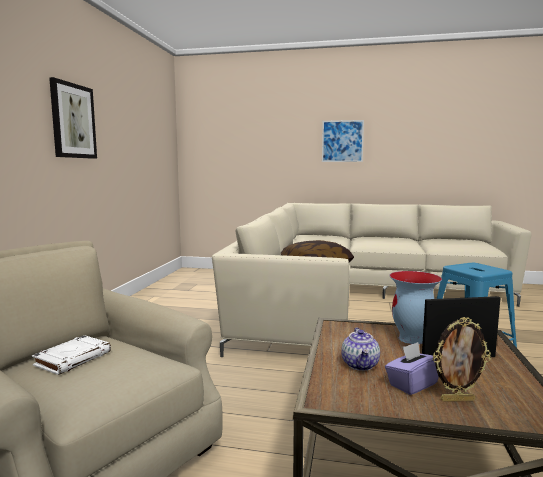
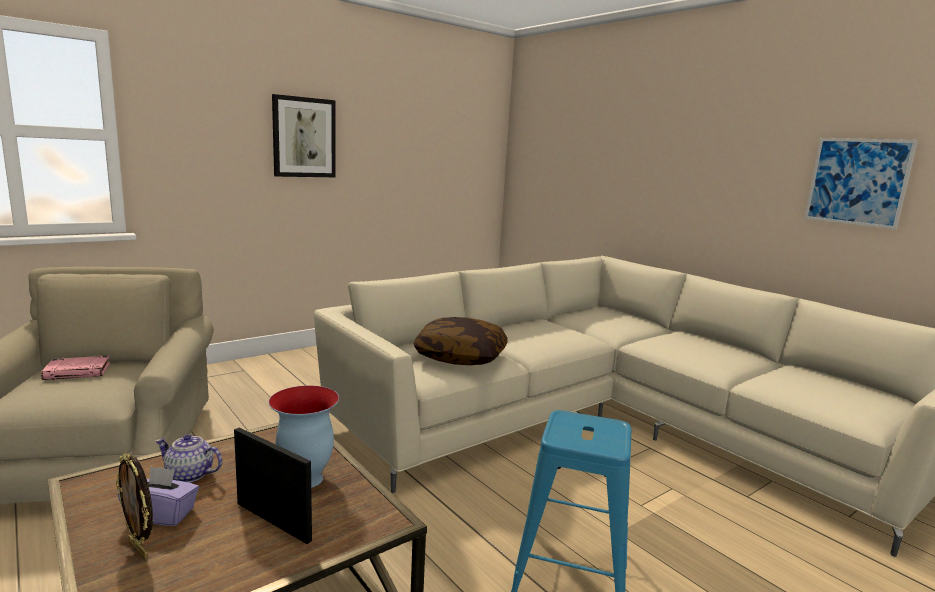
camera: 40 degrees right, 5 degrees up
white book [32,335,111,375] -> pink book [41,356,110,380]
picture [322,120,364,162] -> picture moved to [804,138,918,229]
teapot [341,327,380,371] -> teapot turned 60 degrees clockwise [155,434,222,483]

